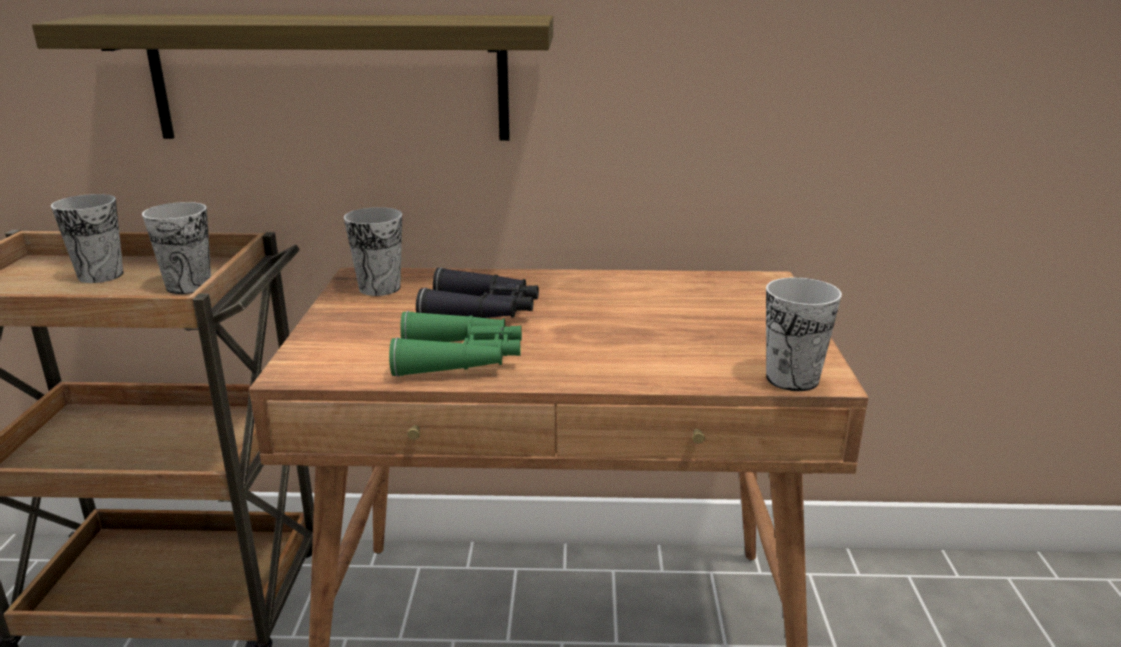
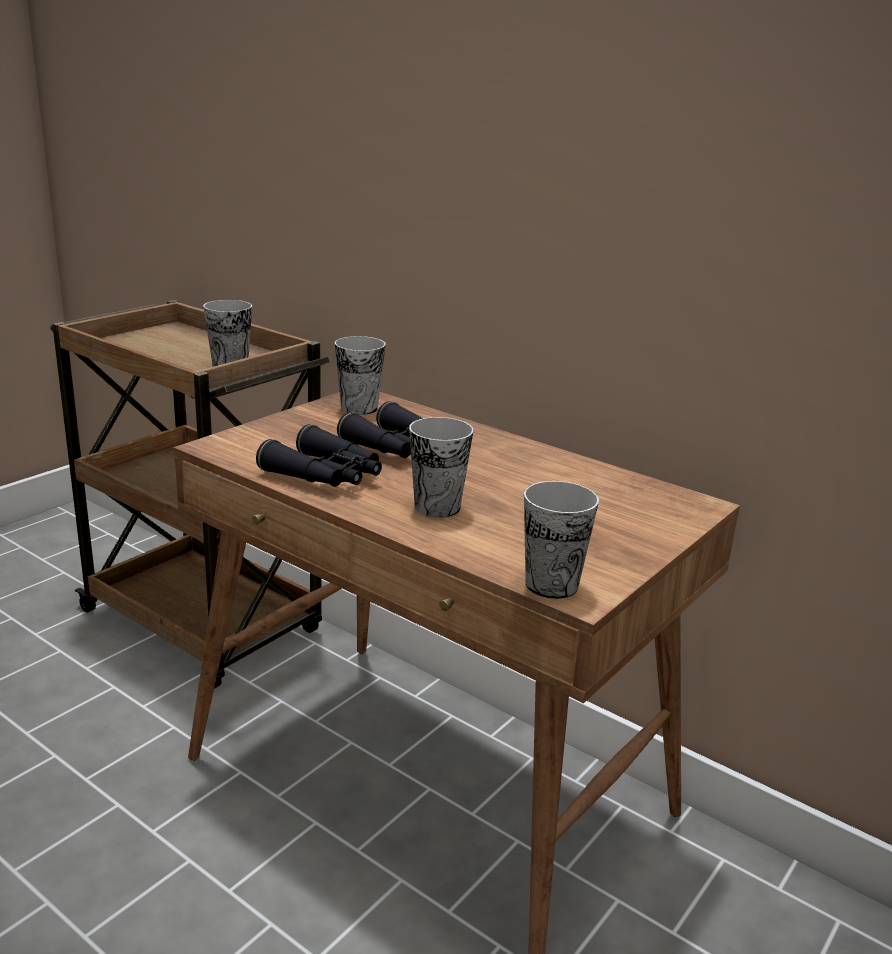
camera: 35 degrees right, 0 degrees up
shelf [32,14,553,141] -> none
cup [51,194,123,283] -> cup moved to [409,417,474,518]
green binoculars [389,311,522,377] -> black binoculars [256,424,382,487]

